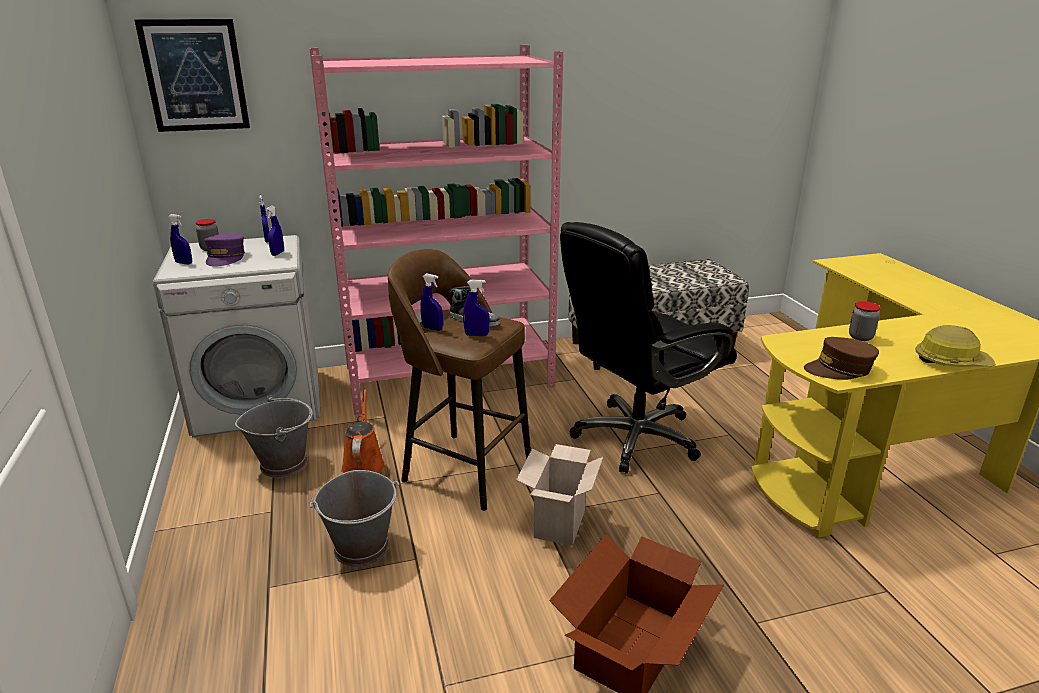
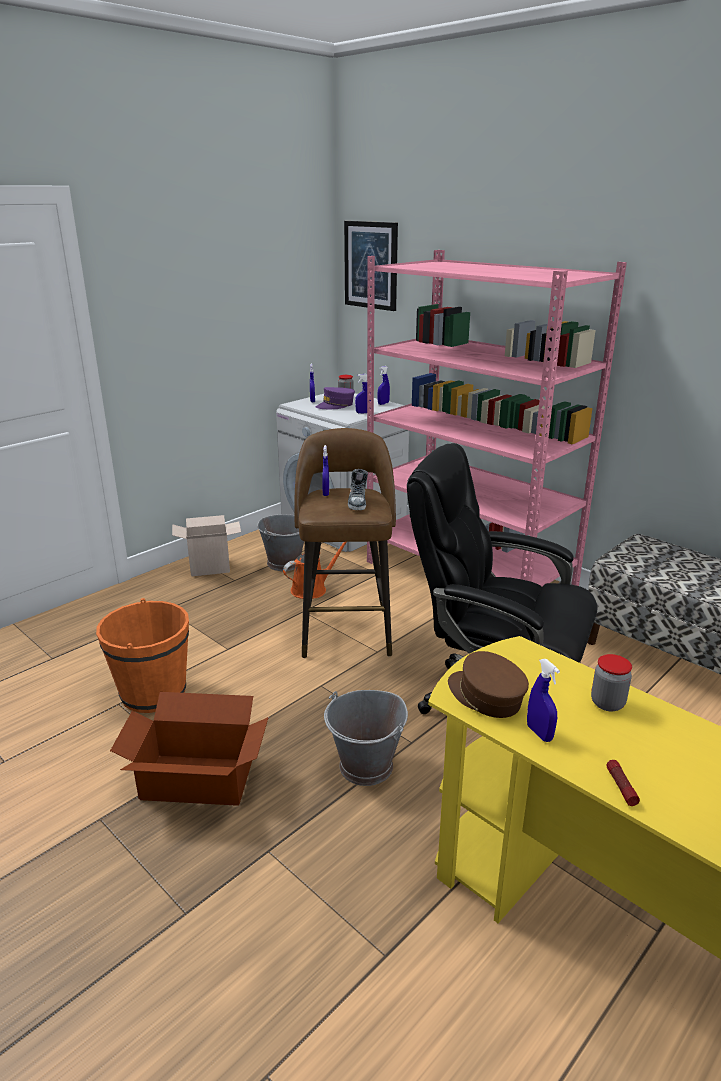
camera: 60 degrees right, 0 degrees up
grey bucket [309,470,400,567] -> grey bucket moved to [324,690,408,786]
blue spray bottle [463,280,490,336] -> blue spray bottle moved to [527,659,560,742]
cardboard box [516,444,603,546] -> cardboard box moved to [172,515,241,577]
hard hat [915,325,996,367] -> flashlight [606,760,640,806]
none -> orange bucket [96,598,189,713]

